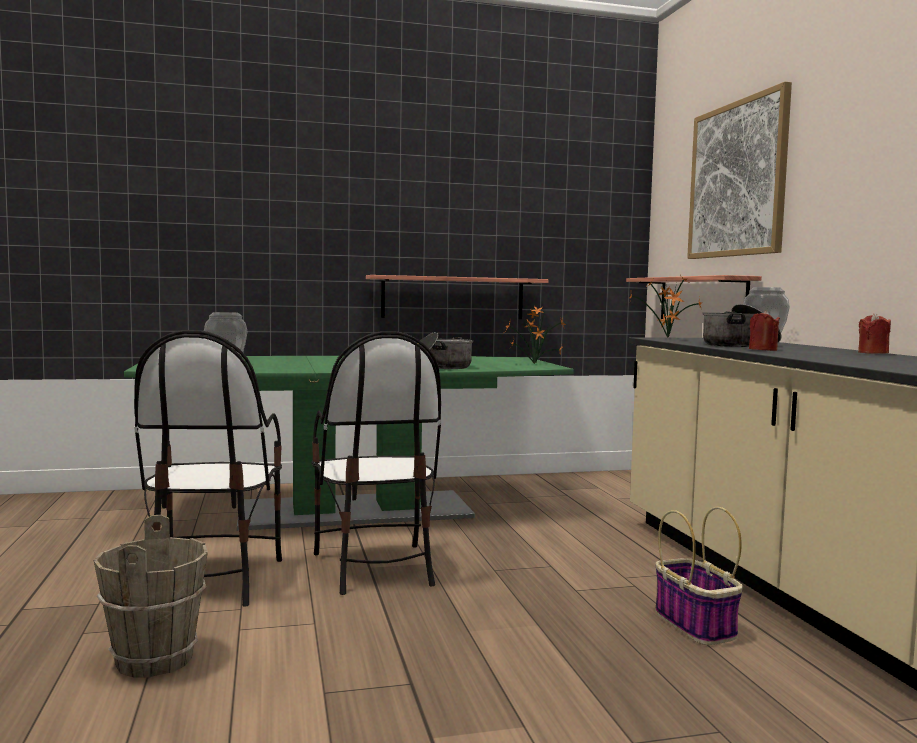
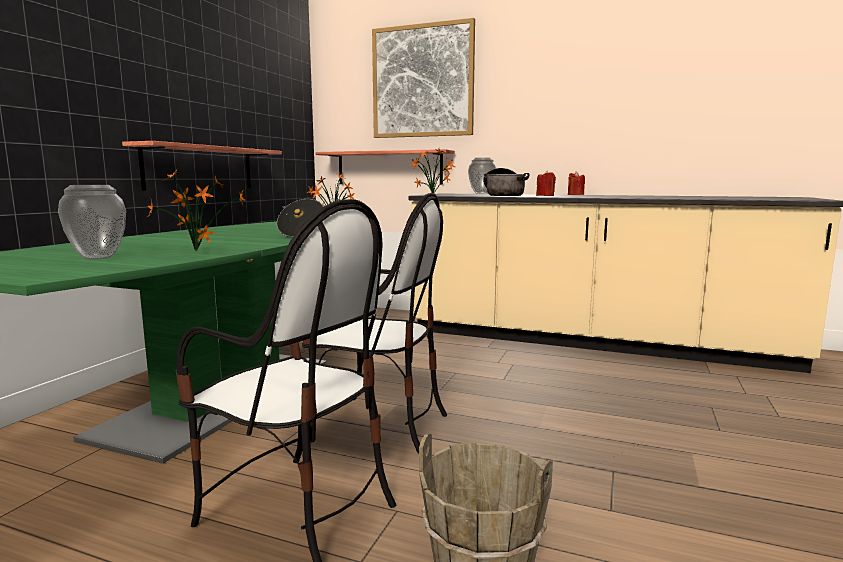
camera: 55 degrees left, 5 degrees up
basket [655,507,743,645] -> none
none -> potted plant [148,169,246,251]

